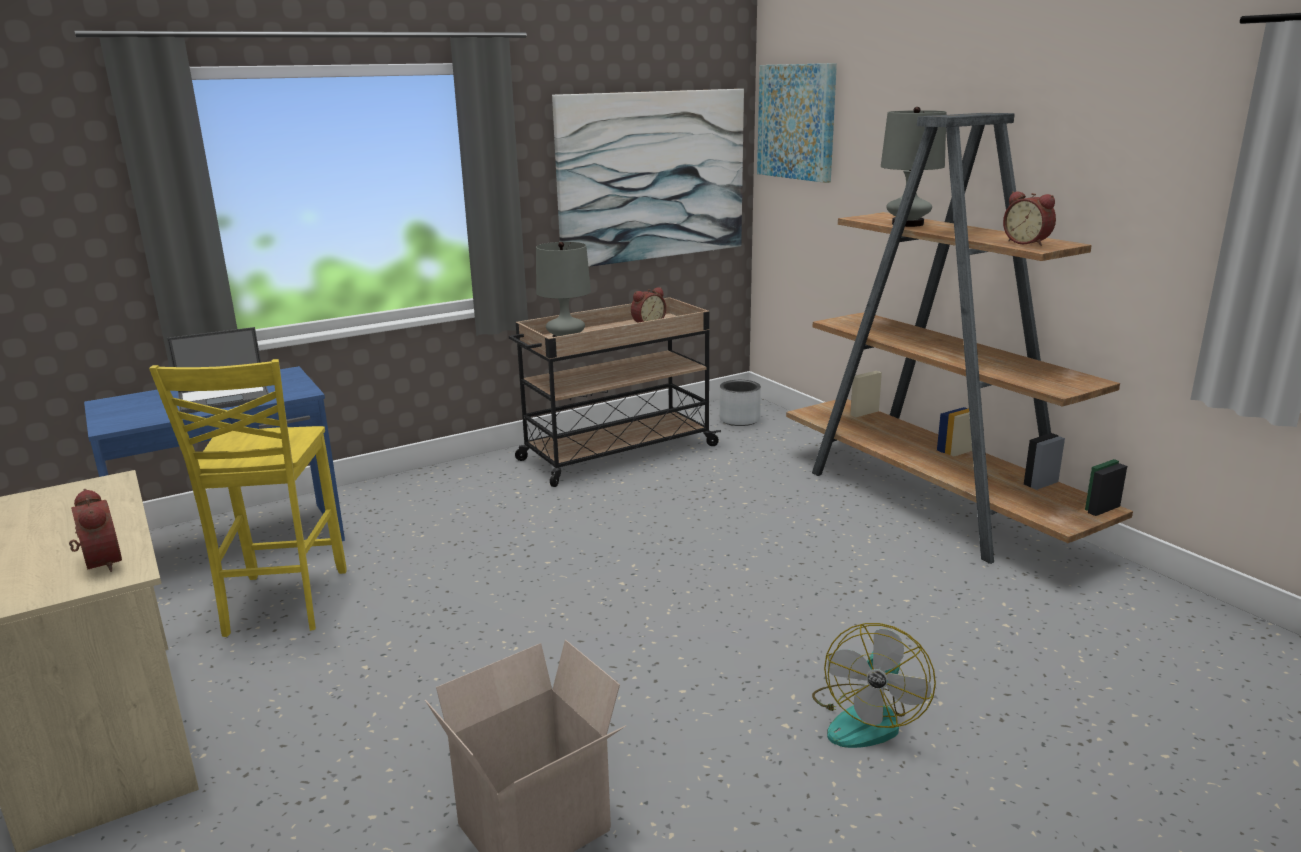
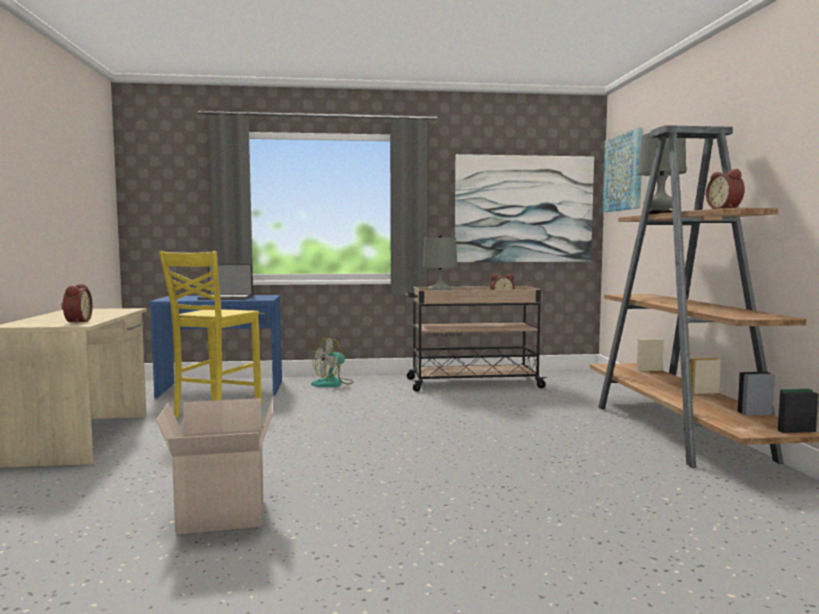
camera: 25 degrees right, 15 degrees down
grey planter [719,380,761,426] -> none
fan [812,623,936,748] -> fan moved to [311,337,354,387]

